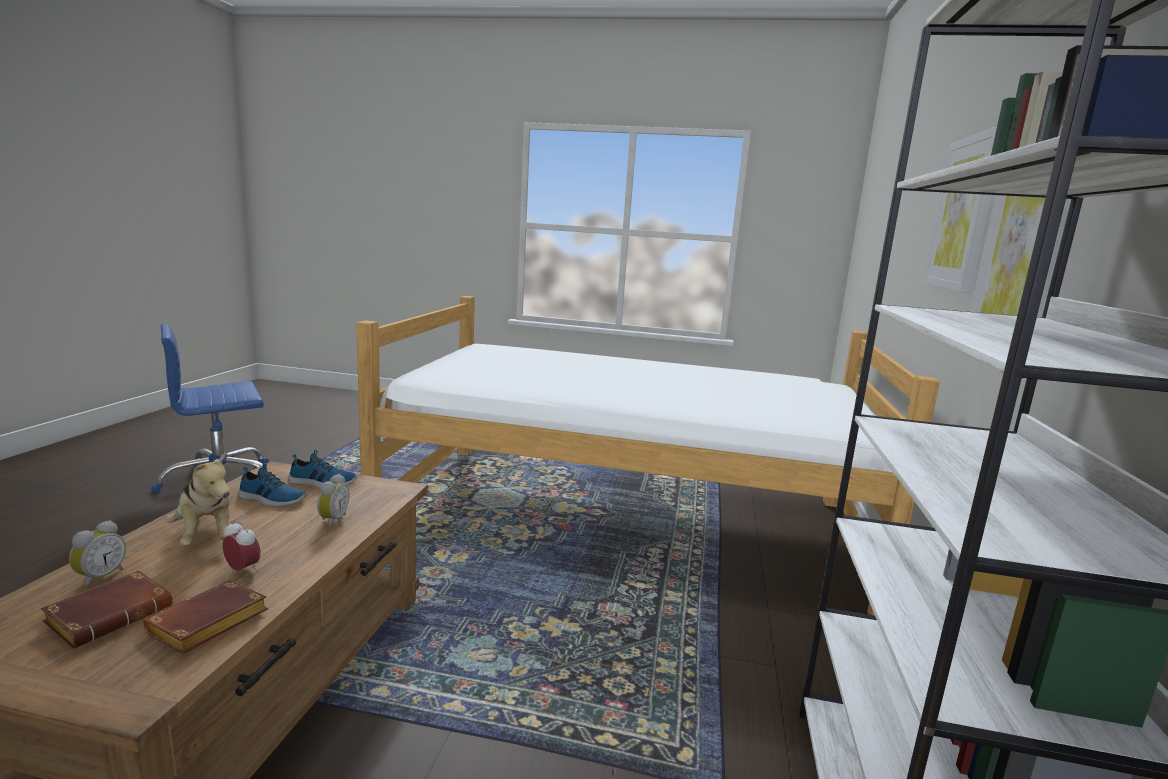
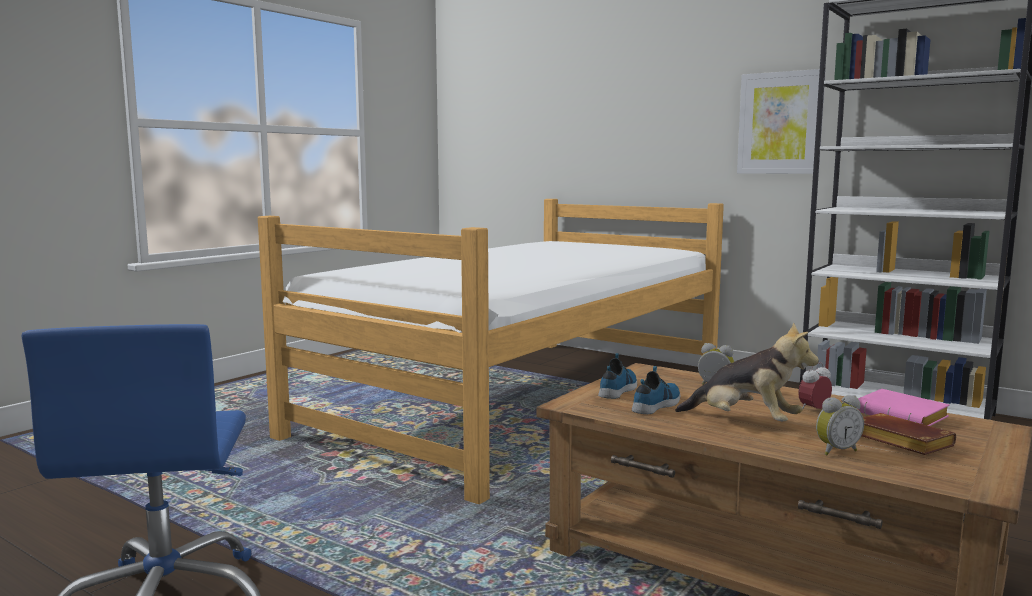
camera: 65 degrees left, 5 degrees down
alarm clock [69,520,126,588] -> alarm clock turned 120 degrees clockwise [816,395,864,455]
brown book [143,580,268,654] -> pink book [858,389,950,426]
plush toy [165,452,232,545] -> plush toy turned 45 degrees clockwise [675,322,819,421]
picture [923,126,997,293] -> none

